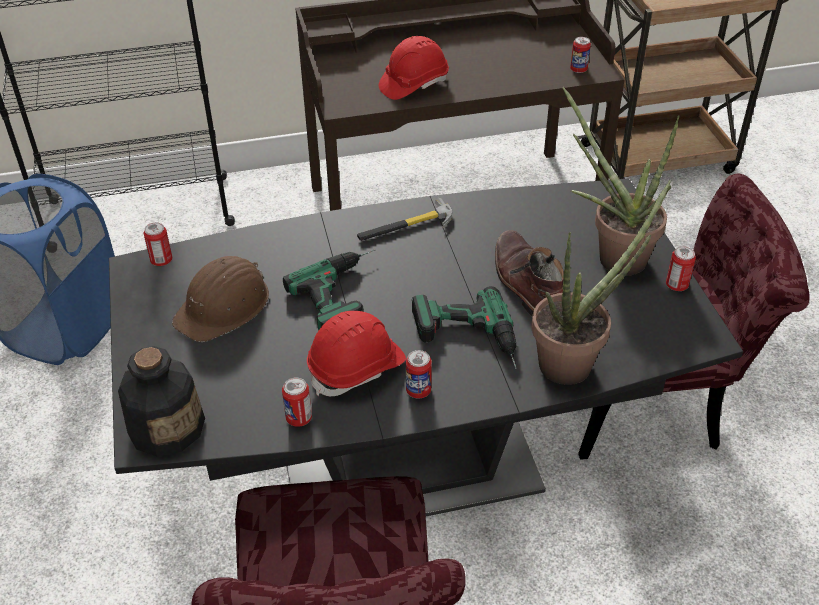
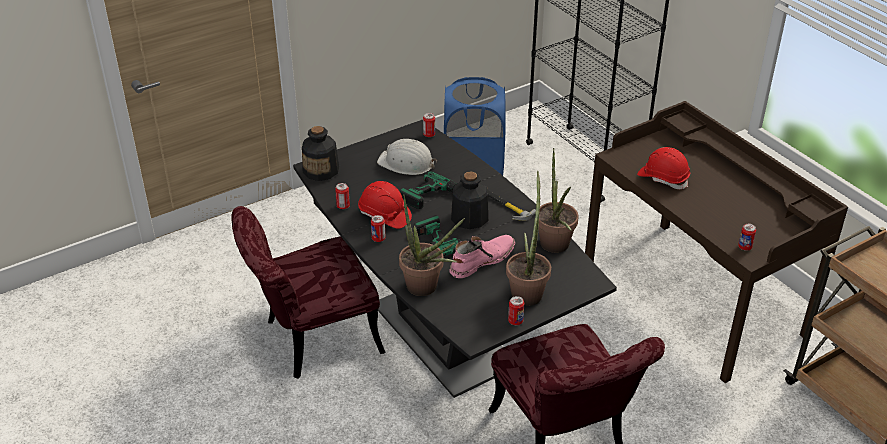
camera: 70 degrees right, 5 degrees down
brown hard hat [172,256,269,342] -> white hard hat [377,139,437,175]
brown boot [495,230,564,316] -> pink boot [449,235,515,278]
none -> bottle [451,171,488,229]
none -> potted plant [538,148,579,253]

